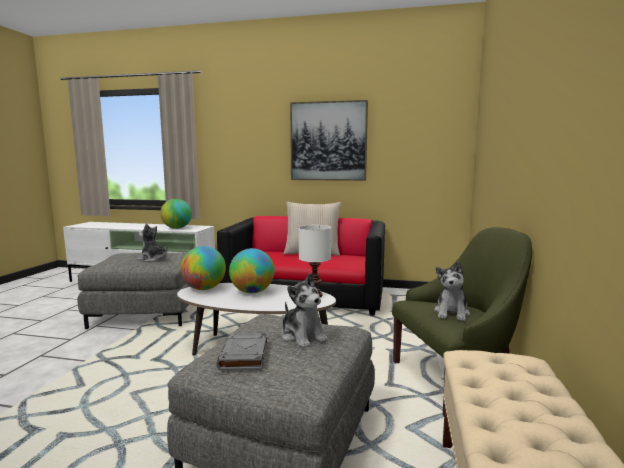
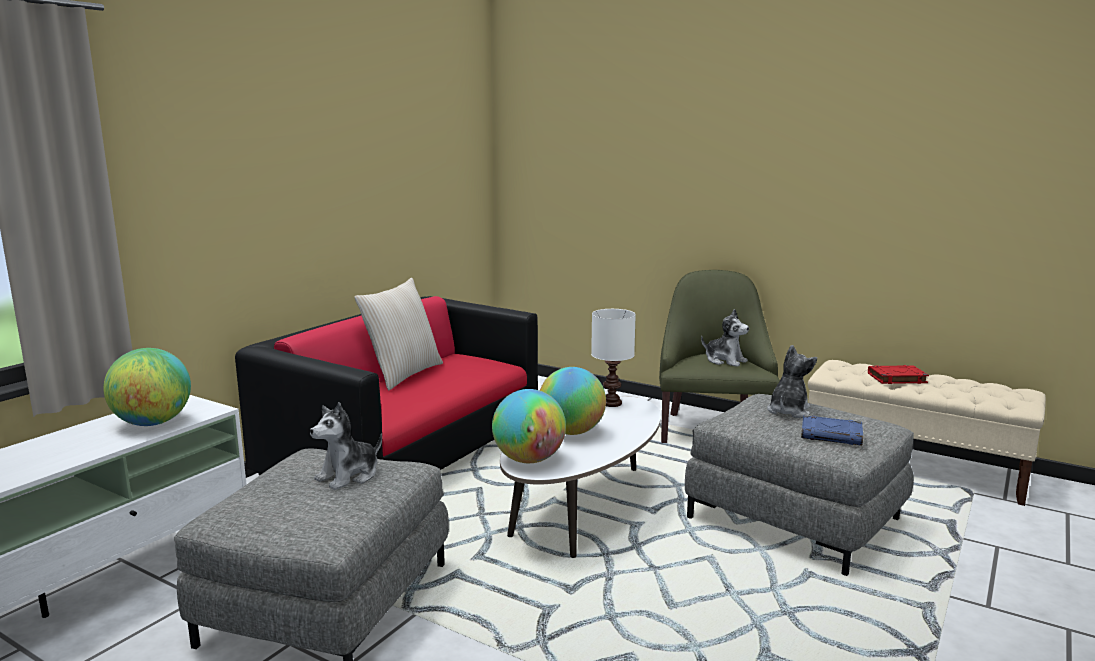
camera: 70 degrees left, 5 degrees up
grey book [216,333,267,370] -> blue book [801,415,863,445]
plush toy [281,273,328,348] -> plush toy turned 45 degrees counterclockwise [767,345,817,418]
picture [290,100,368,181] -> none
none -> red book [868,365,929,384]

